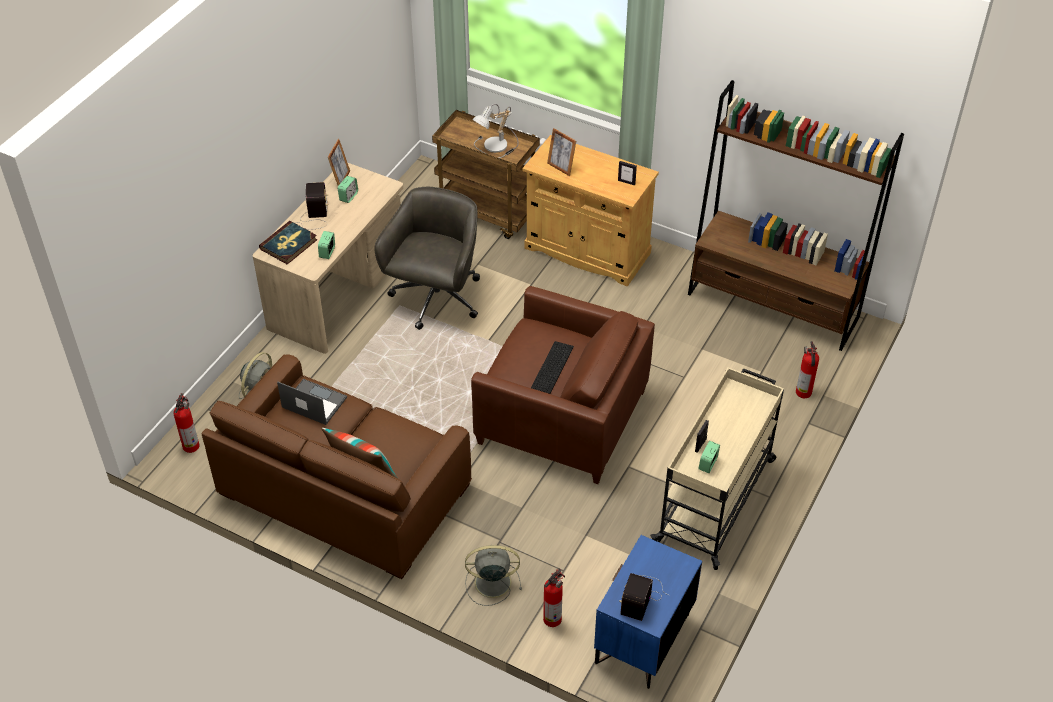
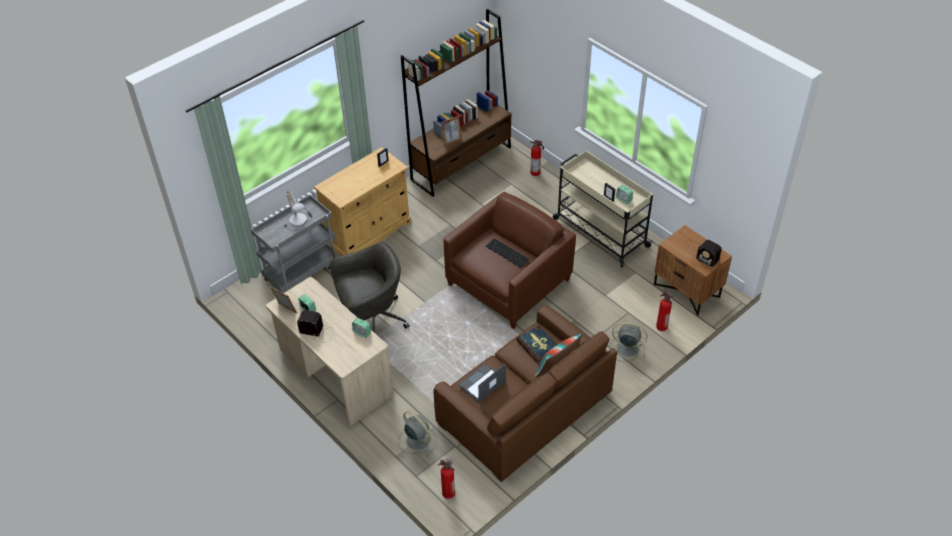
camera: 70 degrees left, 0 degrees up
book [259,221,317,264] -> book moved to [516,326,557,362]
grey office chair [375,187,480,330] -> grey office chair turned 120 degrees clockwise [330,242,409,333]
brown cart [432,110,540,239] -> grey cart [251,195,338,293]
grey fan [465,545,522,606] -> grey fan turned 90 degrees clockwise [610,322,648,362]
picture frame [547,128,576,176] -> picture frame moved to [441,116,462,146]
blue nightstand [594,535,702,689] -> brown nightstand [654,225,732,316]

